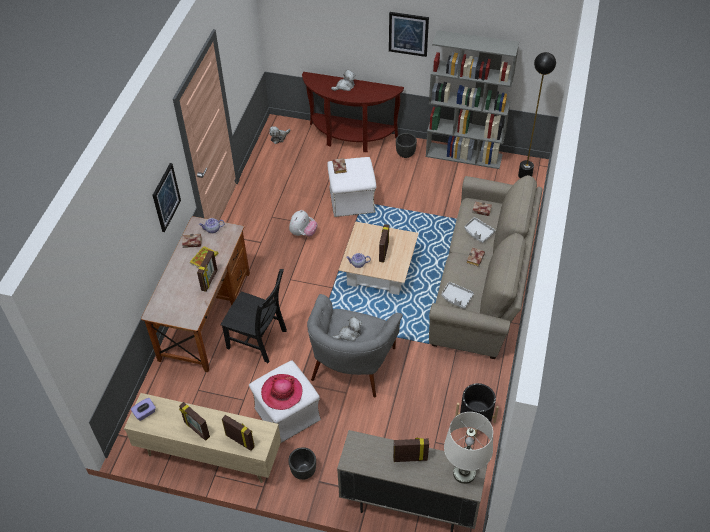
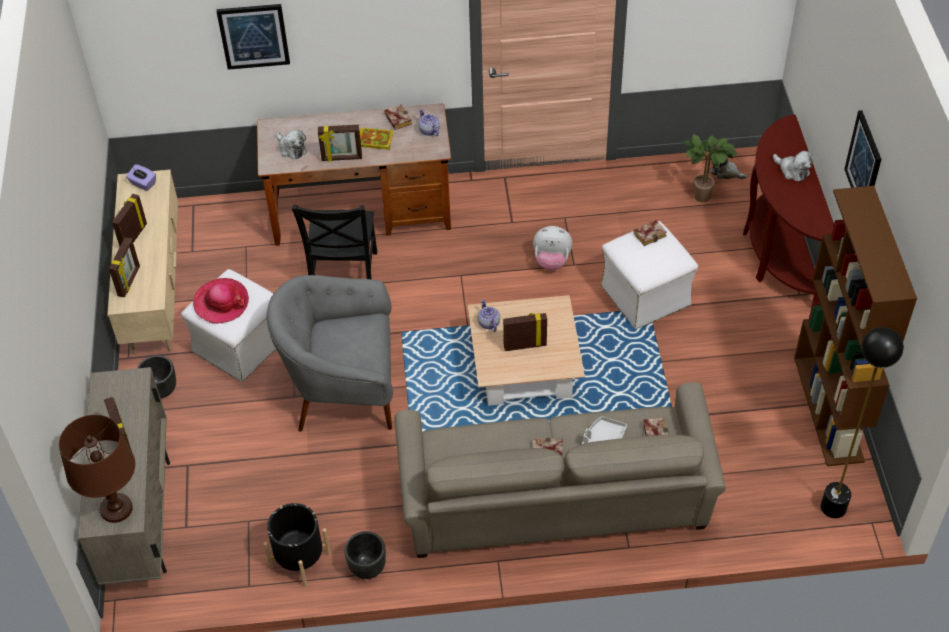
camera: 70 degrees right, 0 degrees up
picture [153,163,181,232] -> picture moved to [216,4,290,70]
plush toy [332,316,362,342] -> plush toy moved to [276,130,307,159]
black planter [396,133,417,158] -> black planter moved to [344,531,386,579]
grey bookcase [426,30,519,169] -> brown bookcase [794,186,917,466]
grey tray [441,282,474,309] -> none
white table lamp [444,412,493,484] -> brown table lamp [59,414,135,523]
none -> potted plant [684,134,737,202]

